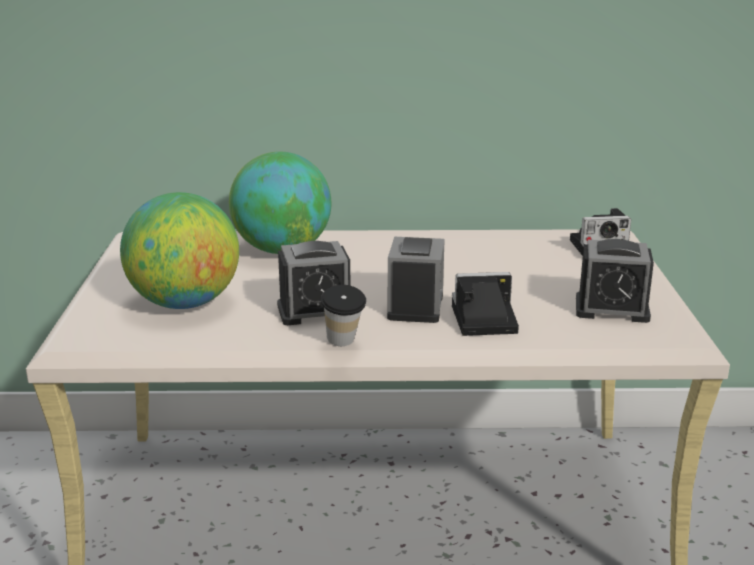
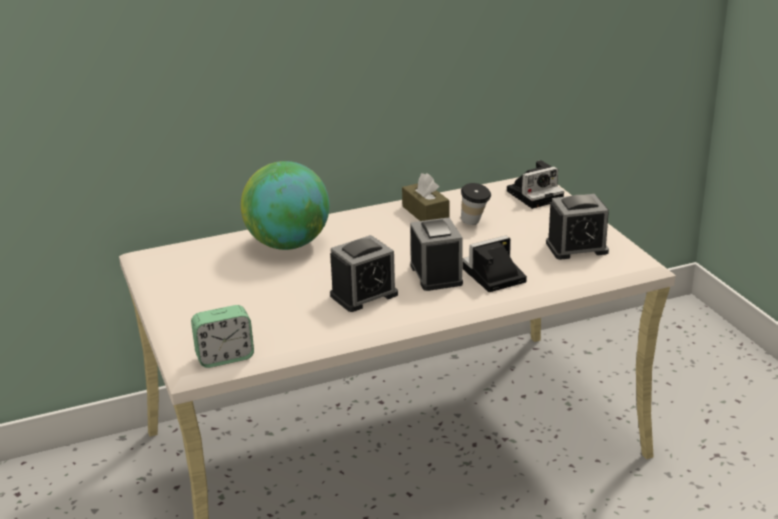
camera: 20 degrees left, 5 degrees up
globe [120,192,239,309] -> none
cup [321,285,366,346] -> cup moved to [461,183,491,225]
none -> alarm clock [191,305,254,368]
none -> brown tissue box [402,173,449,221]

